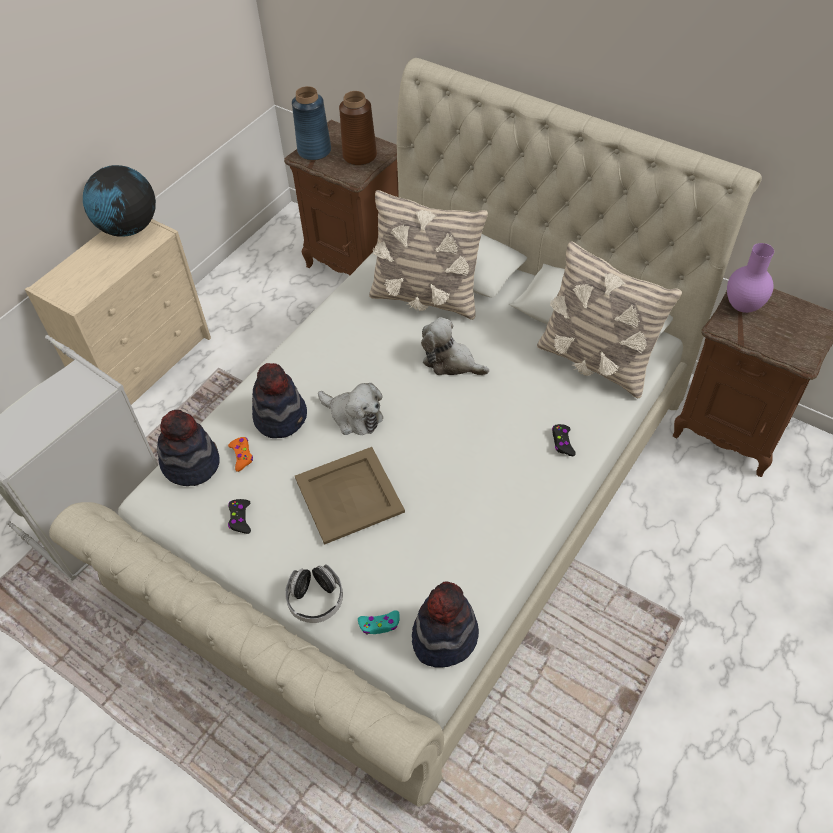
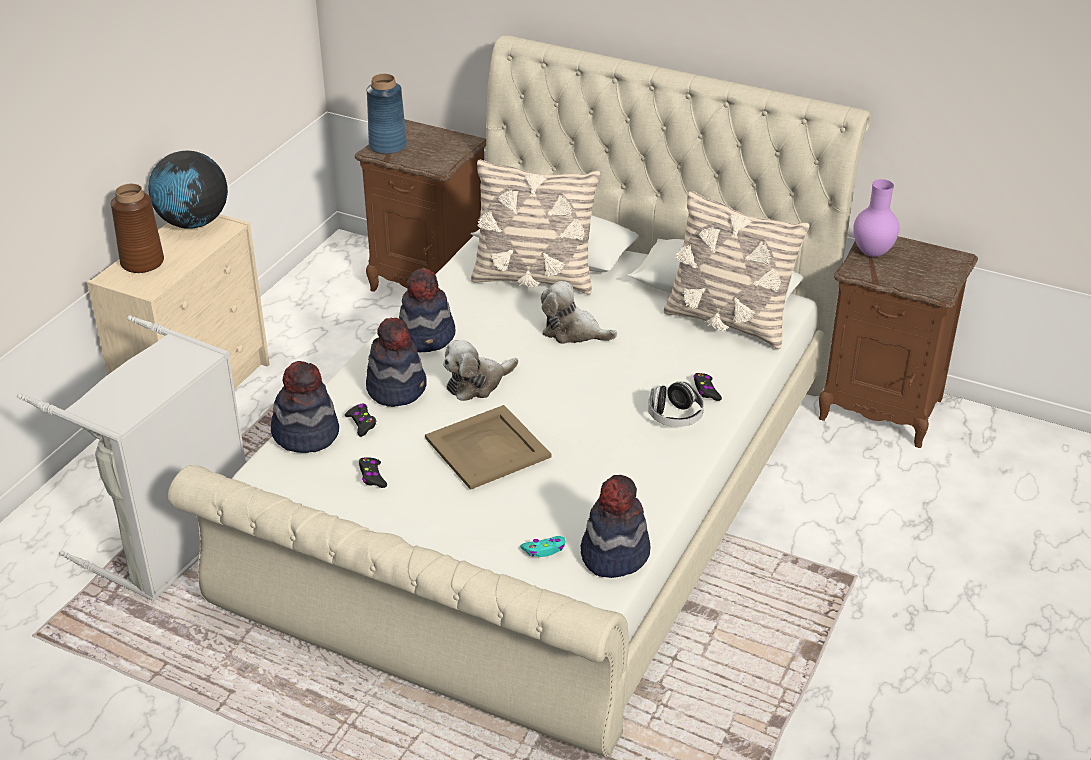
camera: 10 degrees left, 15 degrees down
orange game controller [228,437,253,472] -> black game controller [345,404,377,437]
headphones [285,564,343,623] -> headphones moved to [648,381,704,427]
plush toy [318,383,383,435] -> plush toy turned 120 degrees clockwise [443,340,518,401]
brown vase [339,91,377,165] -> brown vase moved to [111,184,164,273]
none -> hat [399,267,455,352]

